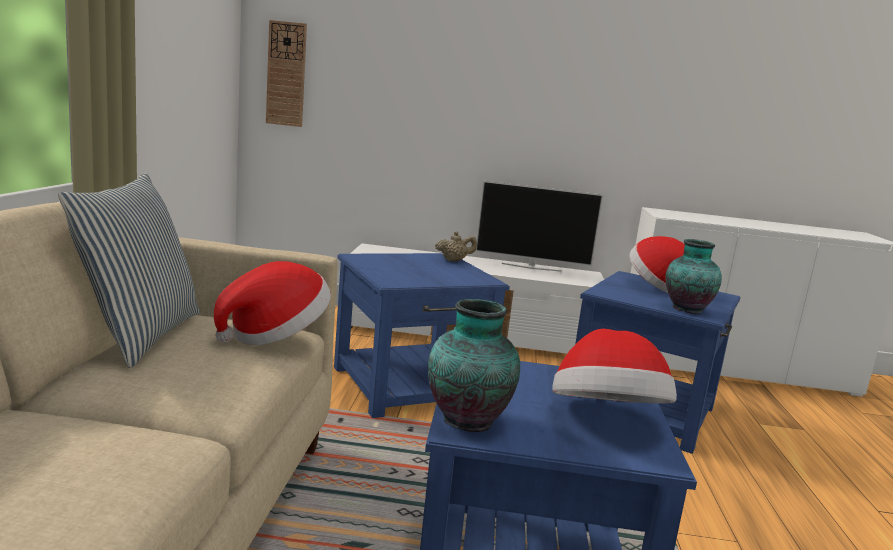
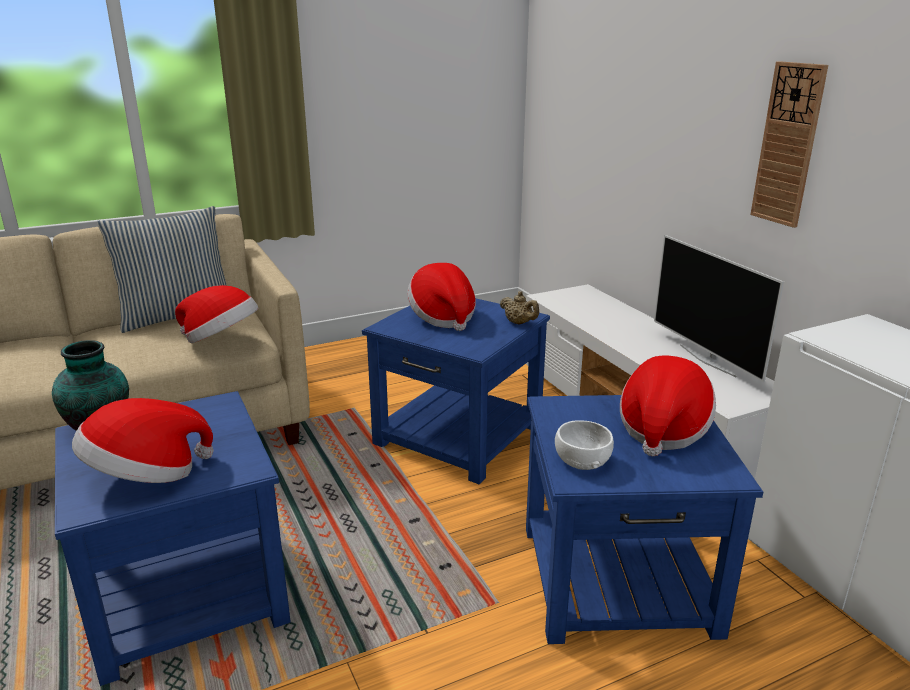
camera: 60 degrees right, 10 degrees up
wall clock [266,20,307,127] -> wall clock moved to [750,61,828,228]
vase [665,239,722,314] -> white bowl [555,420,614,470]
none -> hat [407,263,476,331]

